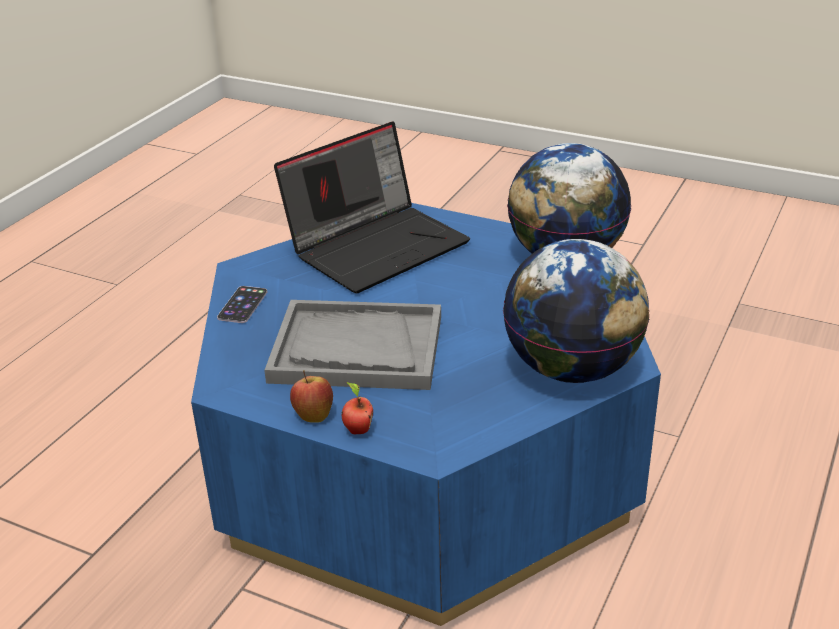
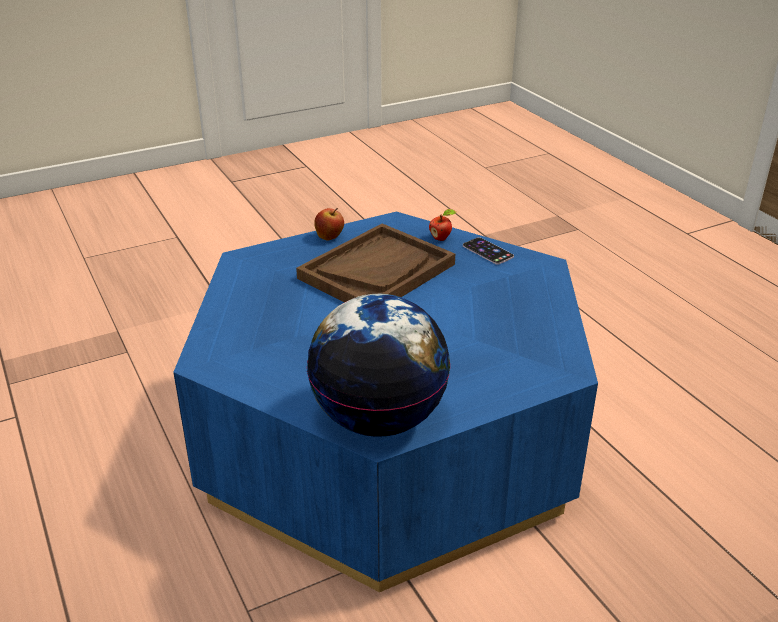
camera: 125 degrees right, 0 degrees up
grey tray [264,300,441,390] -> brown tray [296,224,455,302]
laptop [274,121,470,293] -> none
apple [342,382,373,434] -> apple moved to [429,209,456,241]
globe [503,239,650,383] -> none

